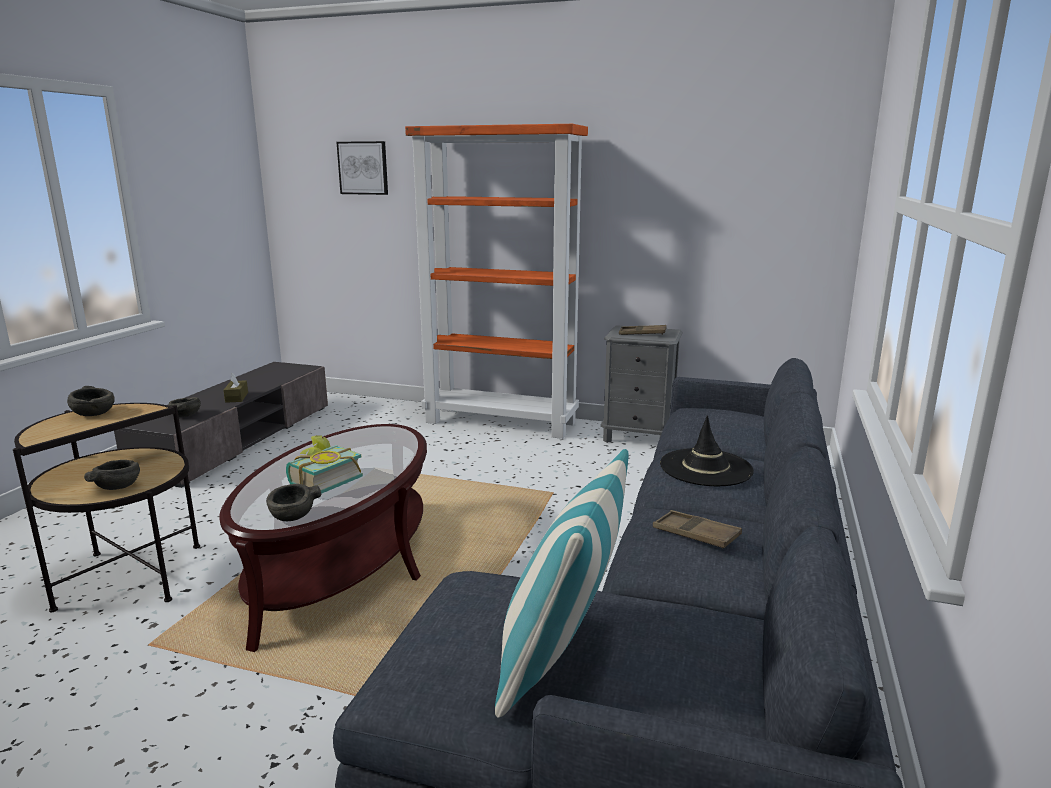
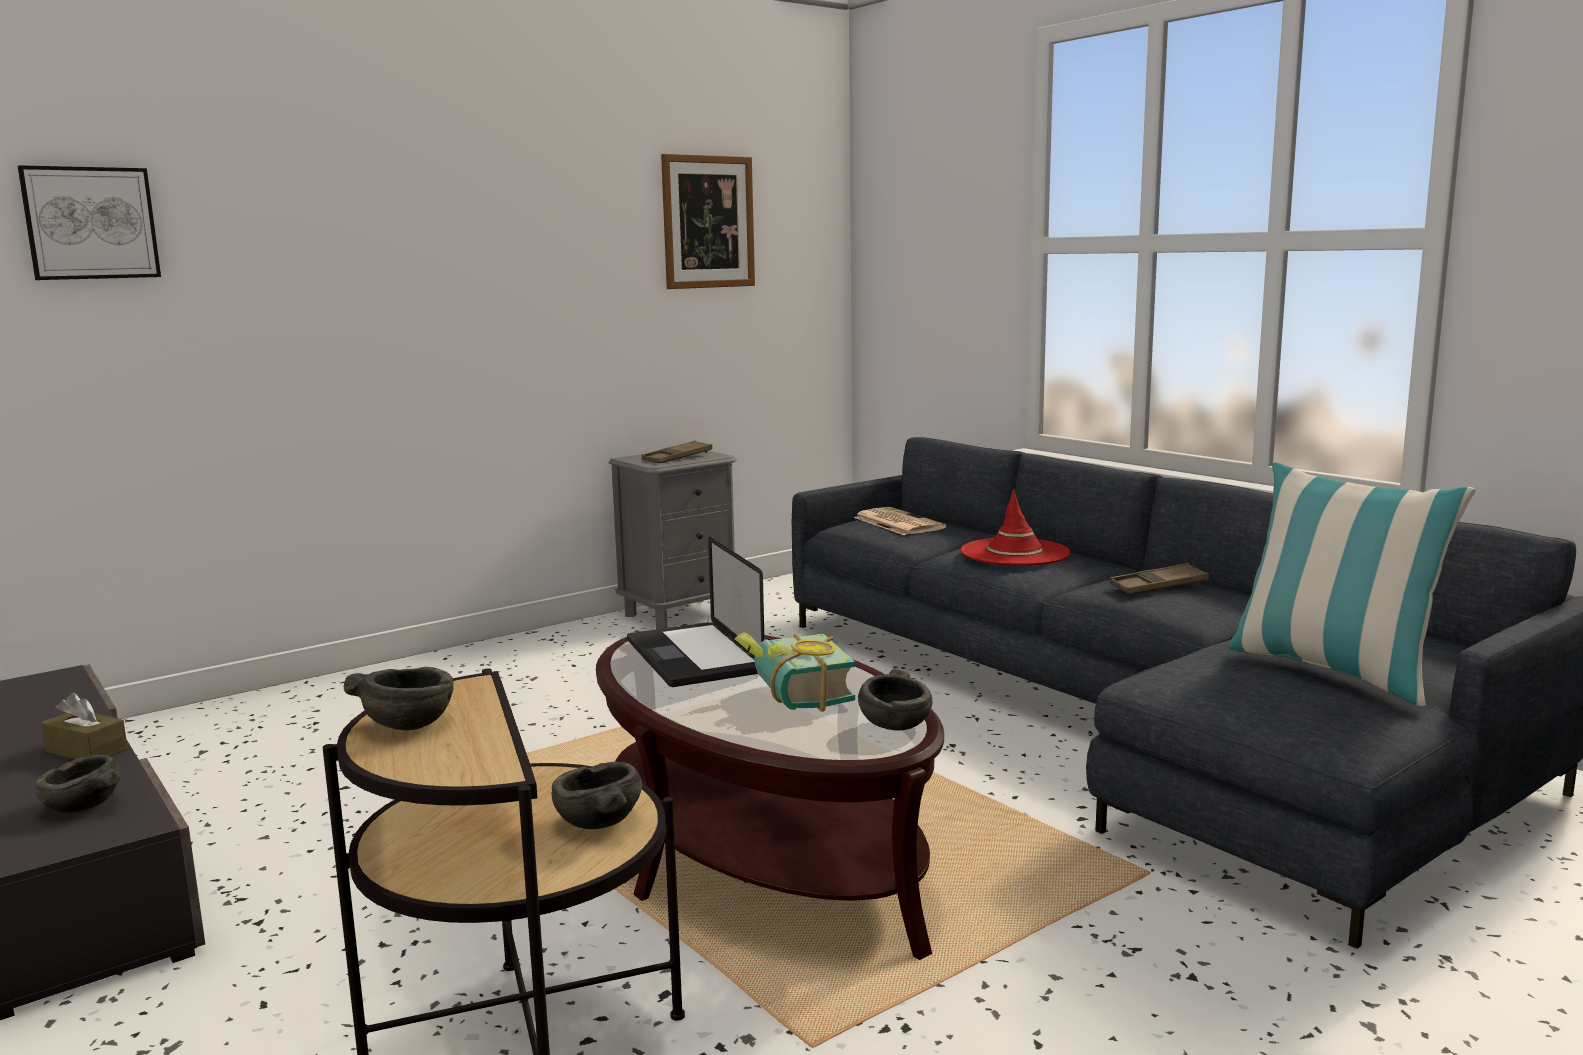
camera: 55 degrees left, 5 degrees down
orange bookcase [405,124,588,439] -> none
black hat [660,415,754,486] -> red hat [960,489,1070,566]
none -> laptop [627,537,765,687]
none -> picture [661,154,755,289]
none -> newspaper [854,507,946,535]

